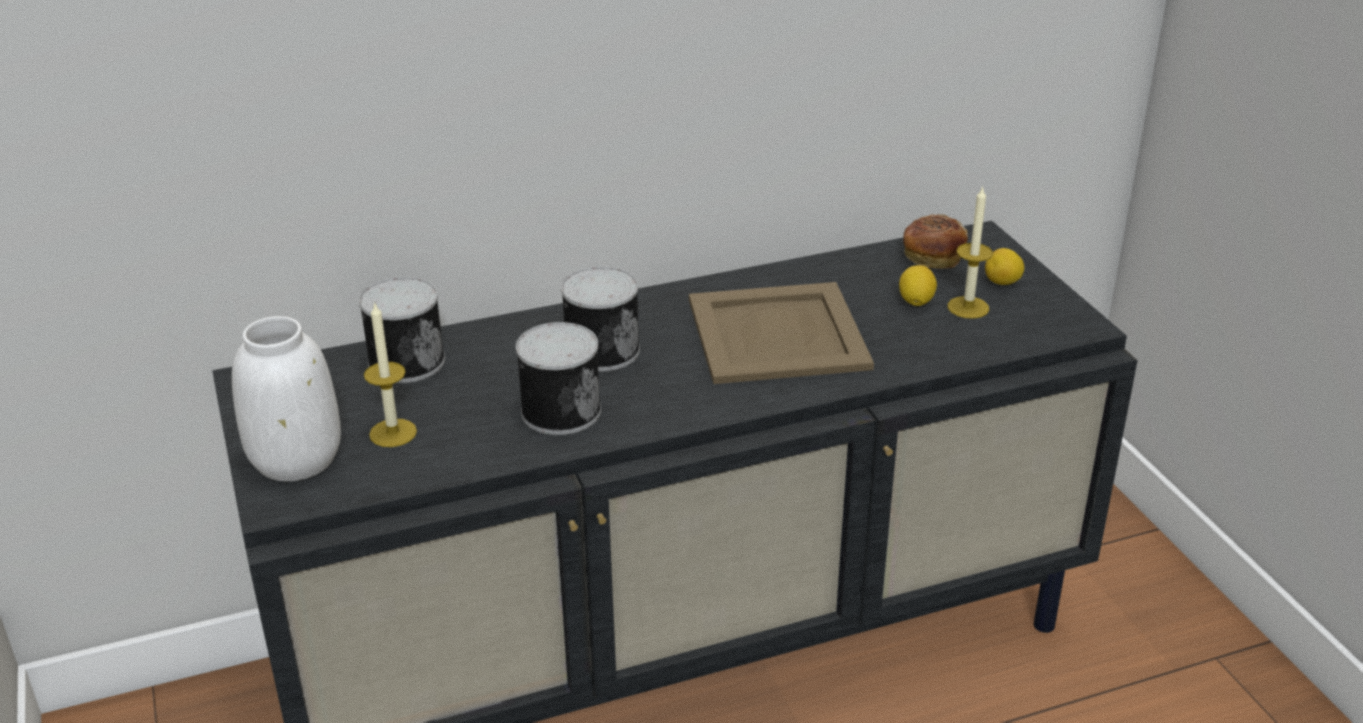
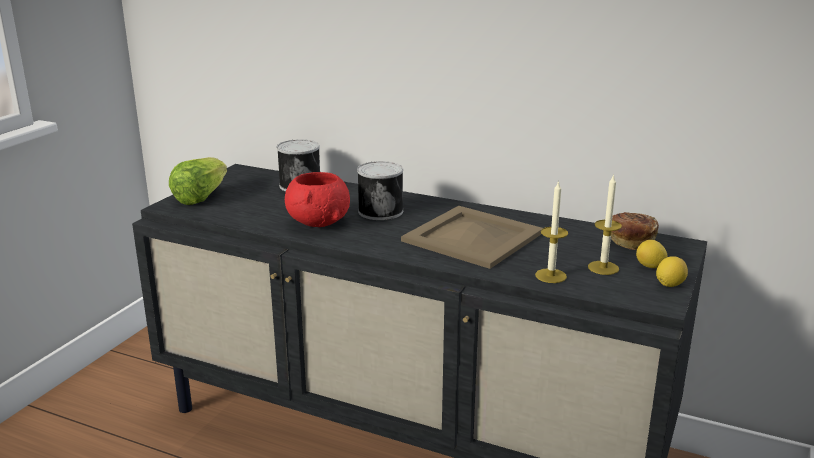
camera: 45 degrees right, 10 degrees down
white vase [232,316,341,481] -> lettuce [169,157,227,205]
candle [364,302,417,447] -> candle moved to [535,180,568,283]
can [516,322,601,435] -> red bowl [285,172,350,227]
lemon [899,265,937,306] -> lemon moved to [656,256,688,287]

